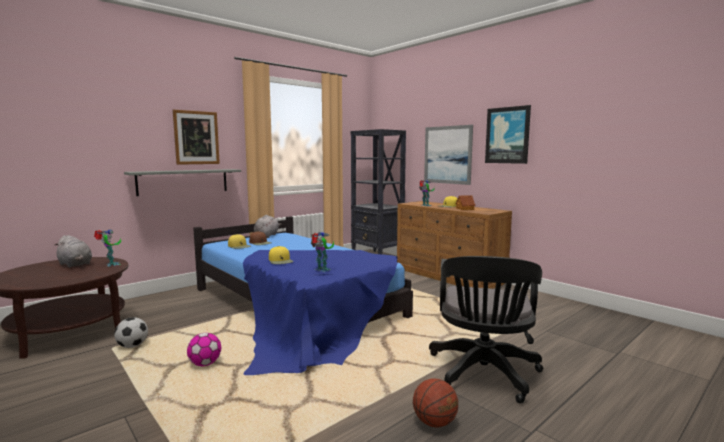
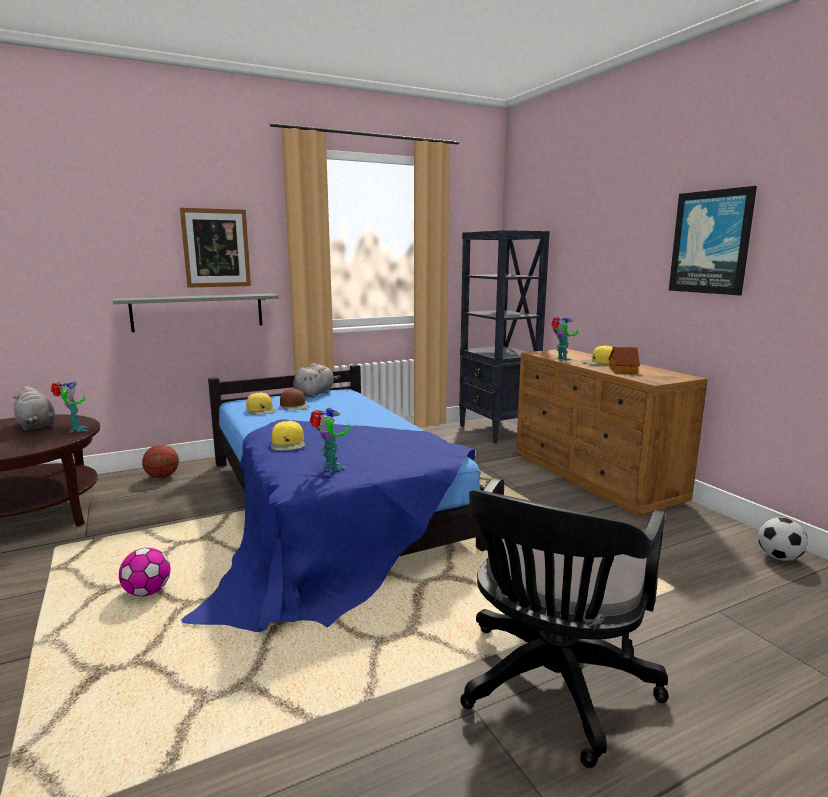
camera: 15 degrees right, 5 degrees up
football [114,317,148,348] -> football moved to [758,517,808,561]
basketball [413,378,458,427] -> basketball moved to [142,445,179,478]
picture [424,125,473,185] -> none

